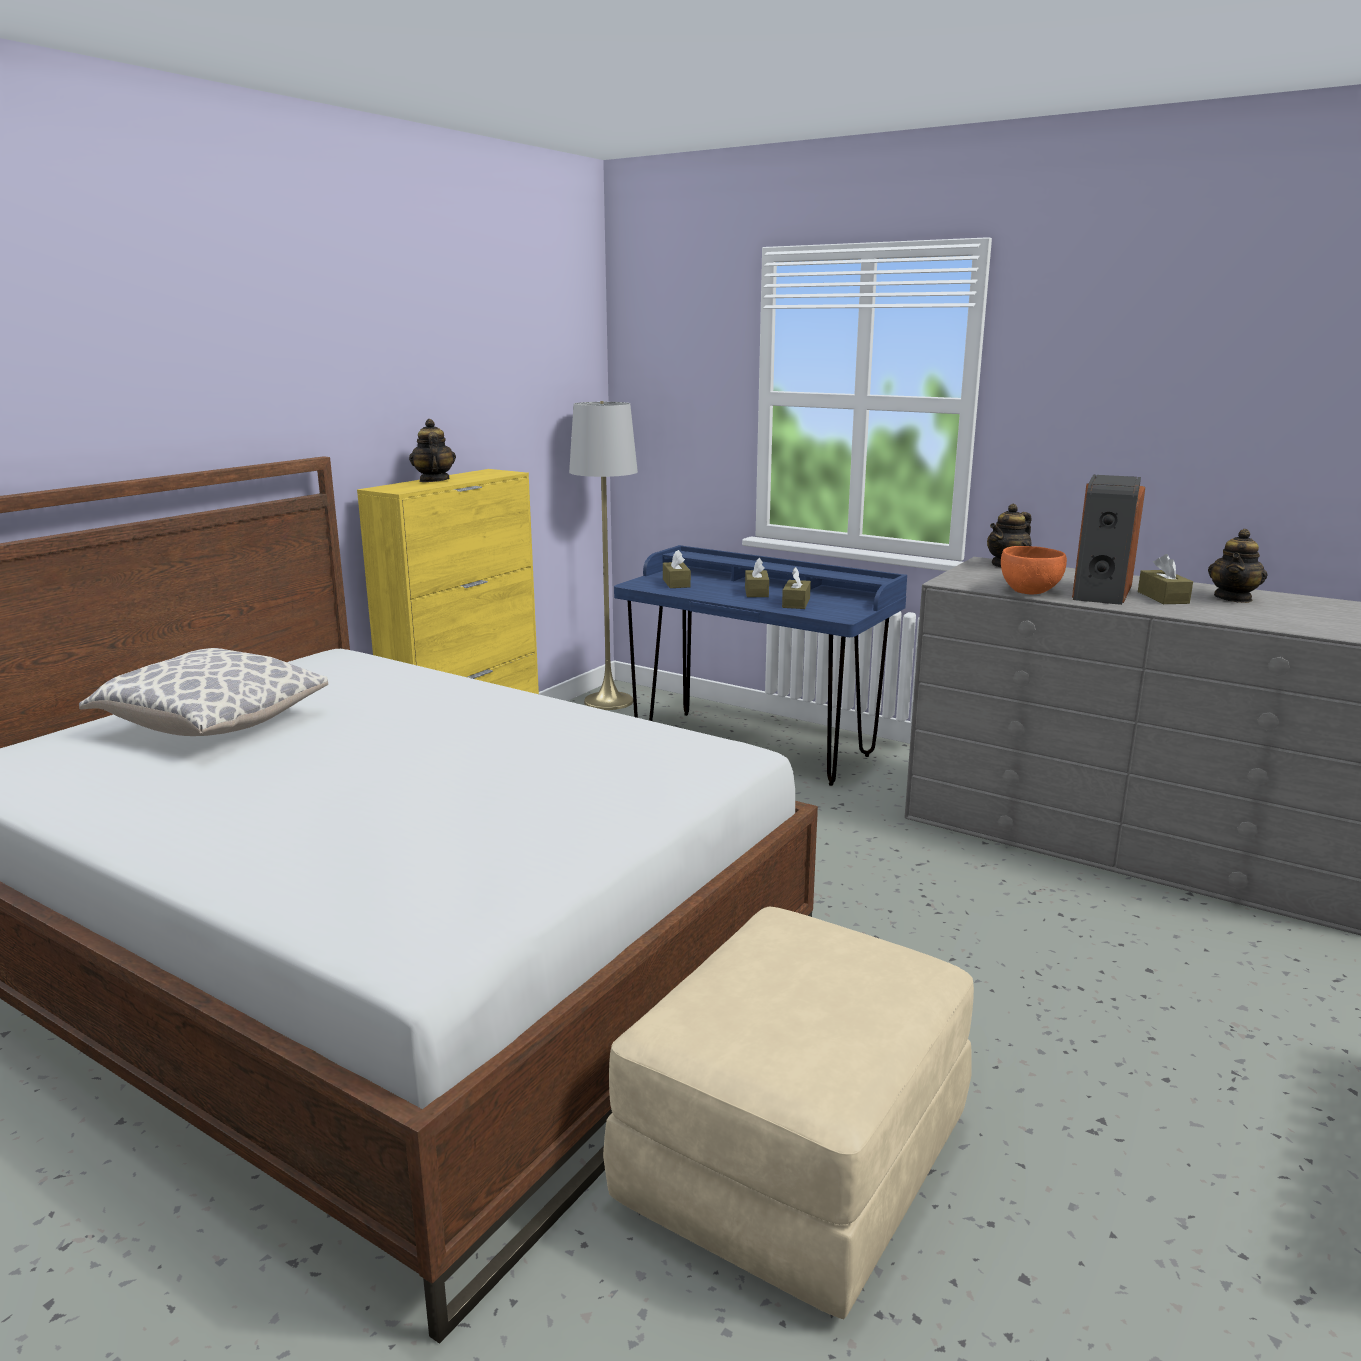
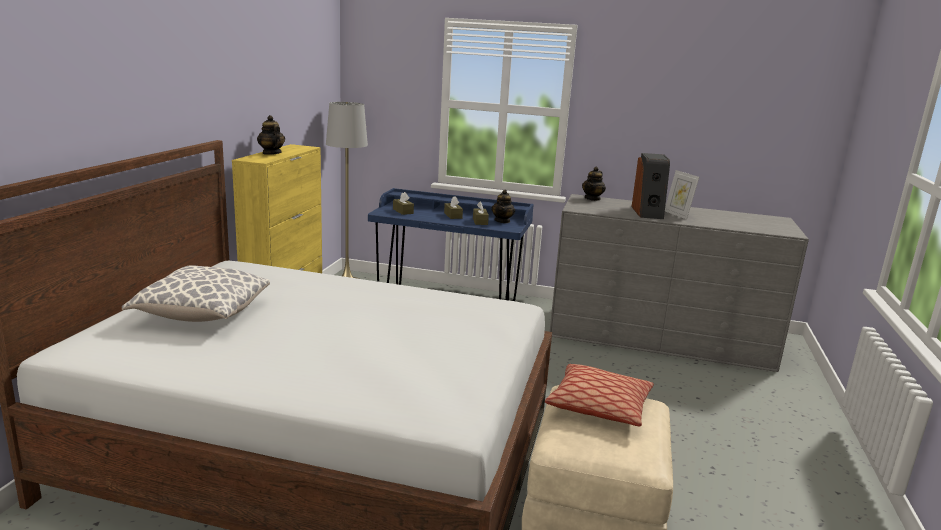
camera: 20 degrees left, 0 degrees up
orange bowl [1001,546,1067,594] -> none
brown tissue box [1138,554,1193,604] -> picture frame [665,170,699,219]
teapot [1208,529,1268,603] -> teapot moved to [491,190,515,223]
none -> pillow [545,364,654,426]

